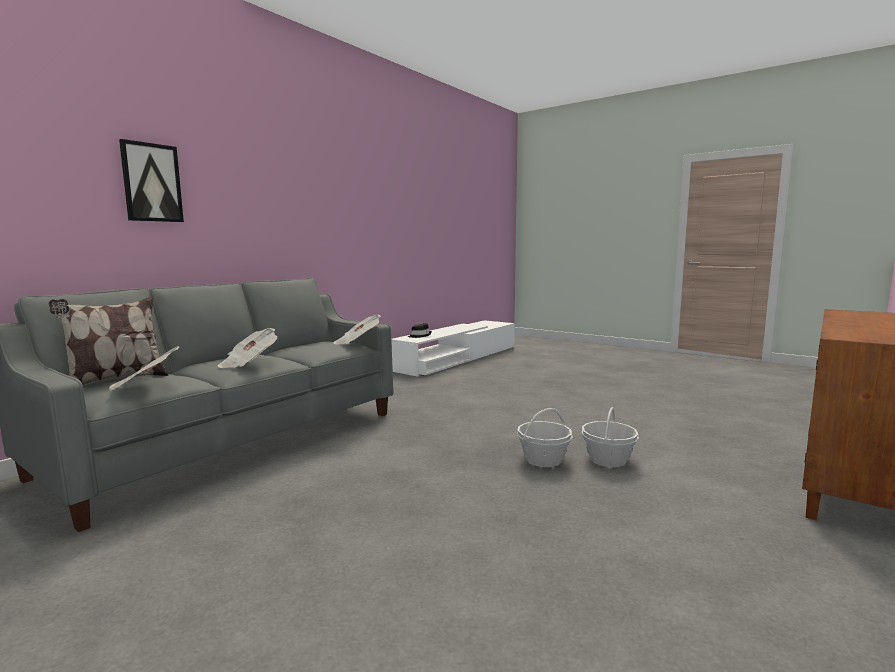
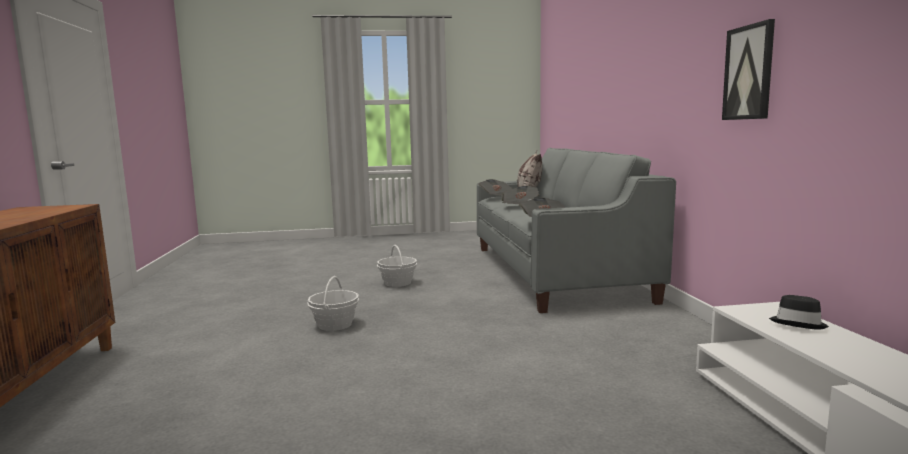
camera: 135 degrees right, 0 degrees up
picture [119,139,184,222] -> picture moved to [722,19,775,120]
basket [582,407,639,467] -> basket moved to [377,245,417,287]

